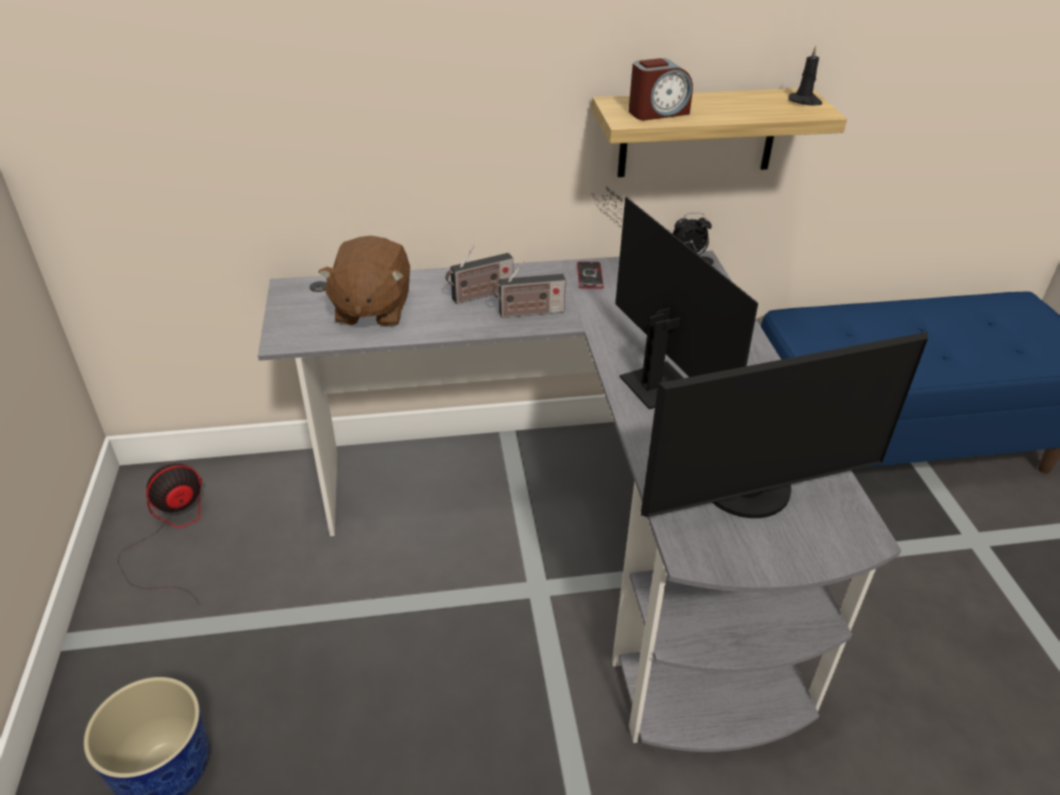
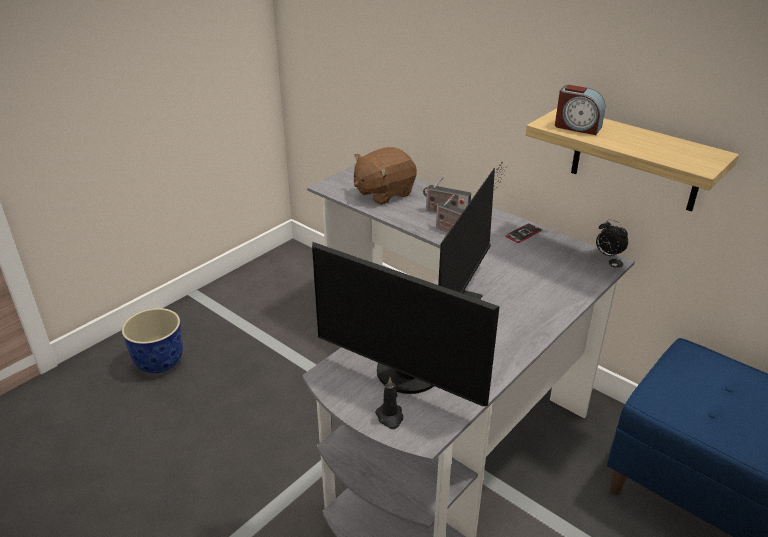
camera: 50 degrees right, 5 degrees down
fan [118,463,202,605] -> none
black candle [788,46,822,106] -> black candle moved to [375,377,403,429]

